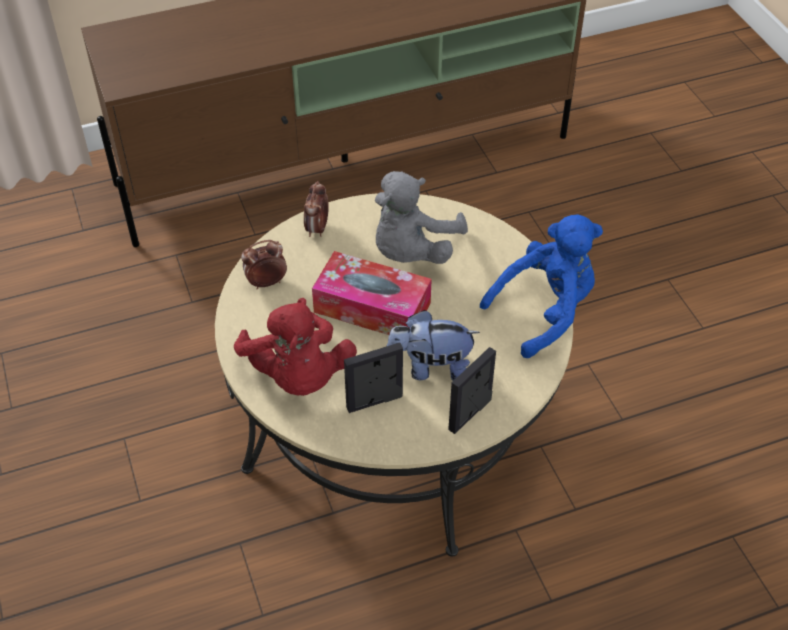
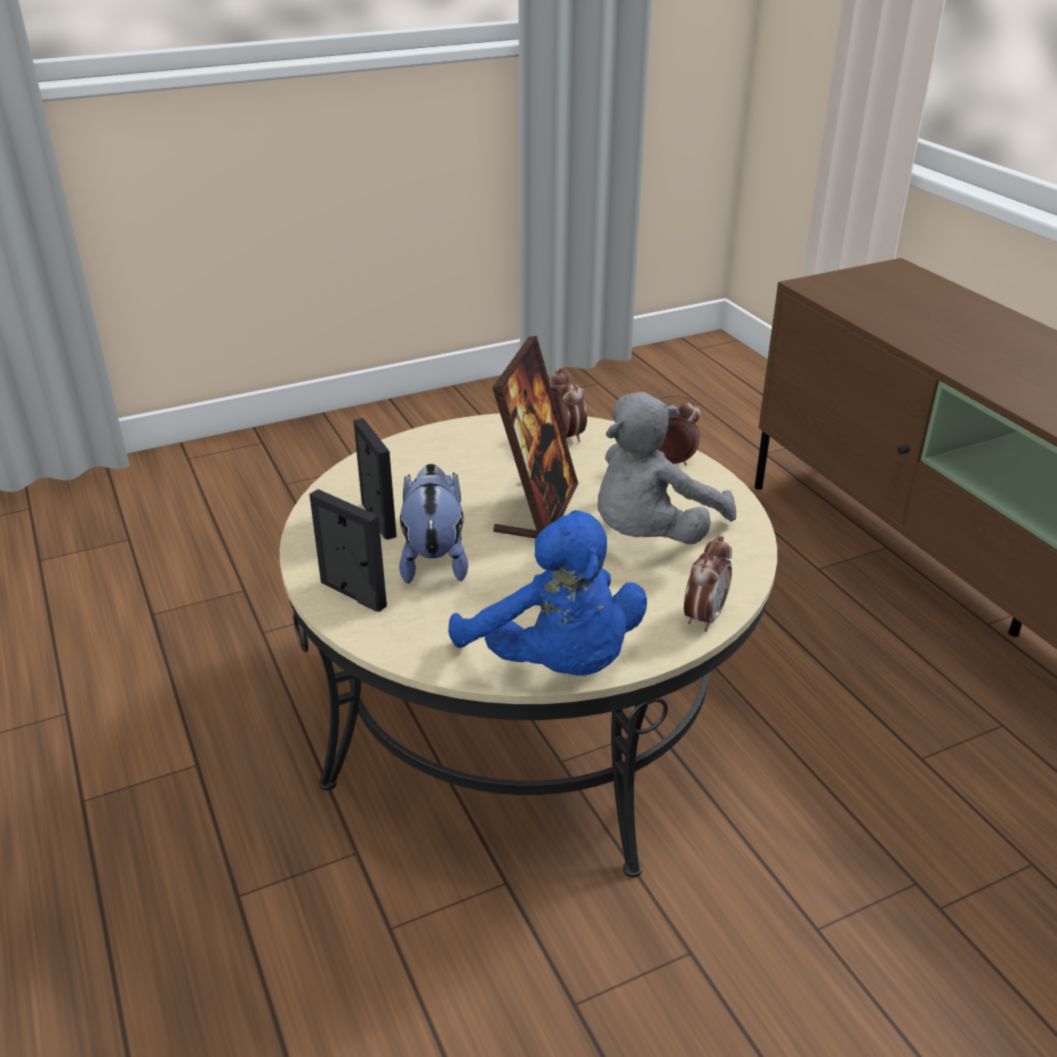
camera: 85 degrees right, 15 degrees down
red plush toy [234,298,357,396] -> none
tissue box [312,251,432,335] -> picture frame [492,336,578,538]
grey plush toy [375,171,468,264] -> grey plush toy turned 75 degrees counterclockwise [597,392,736,544]
none -> alarm clock [684,536,732,632]

